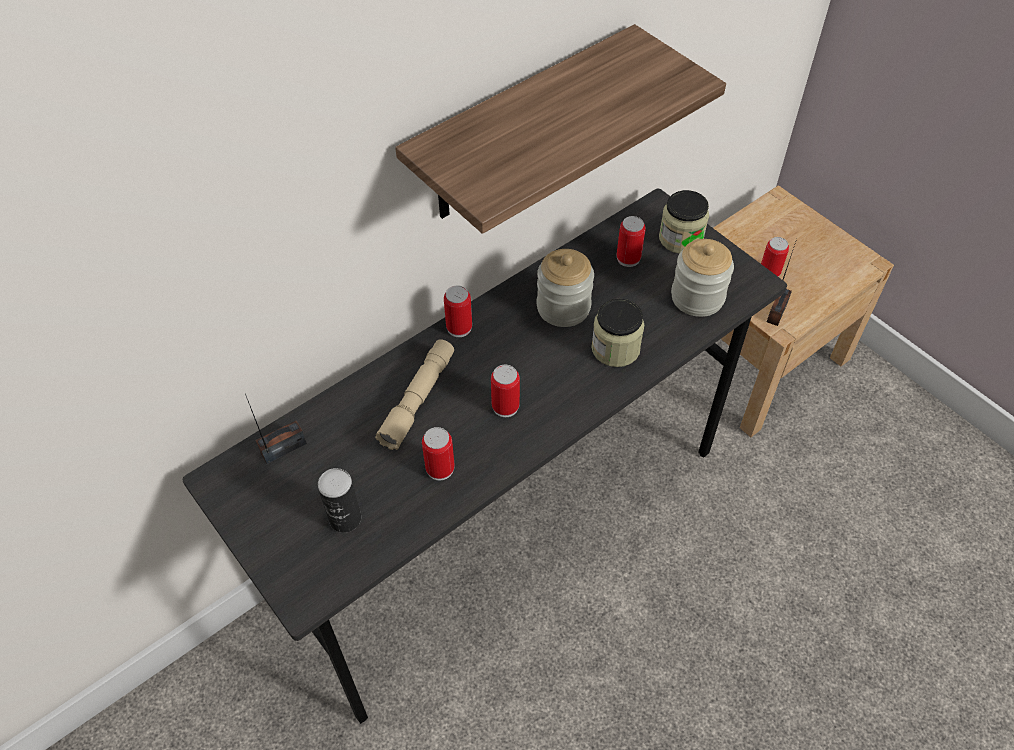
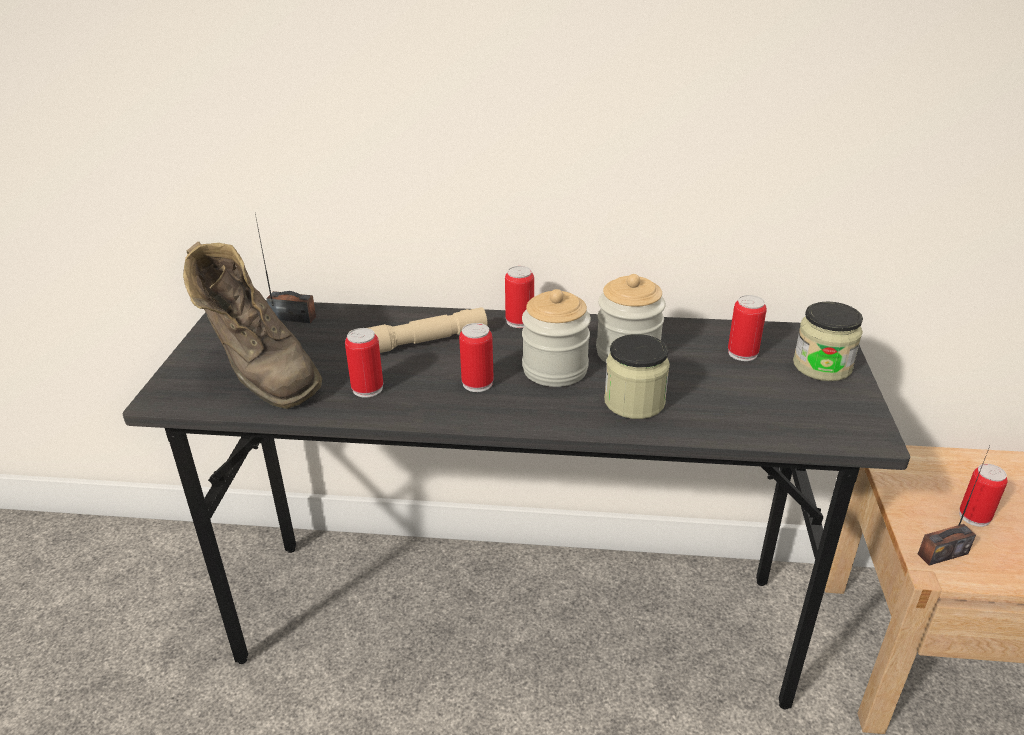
camera: 45 degrees right, 20 degrees down
can [318,468,361,533] -> brown boot [183,242,322,409]
shelf [395,24,726,234] -> none
jar [671,239,734,317] -> jar moved to [522,289,591,387]

